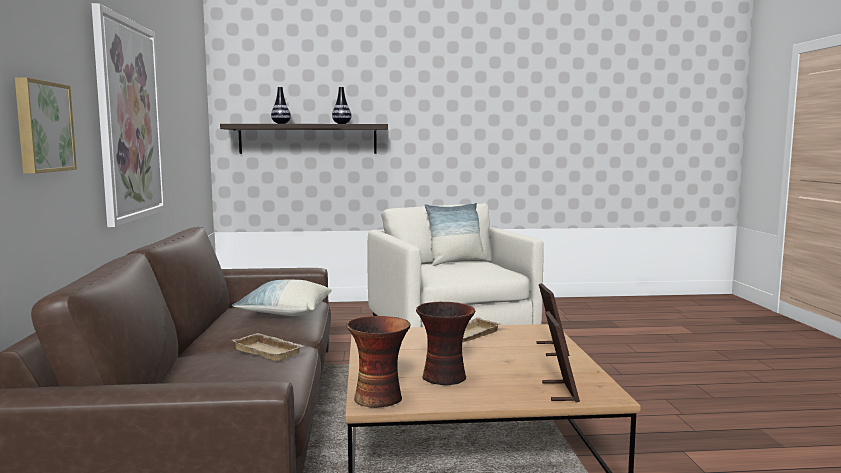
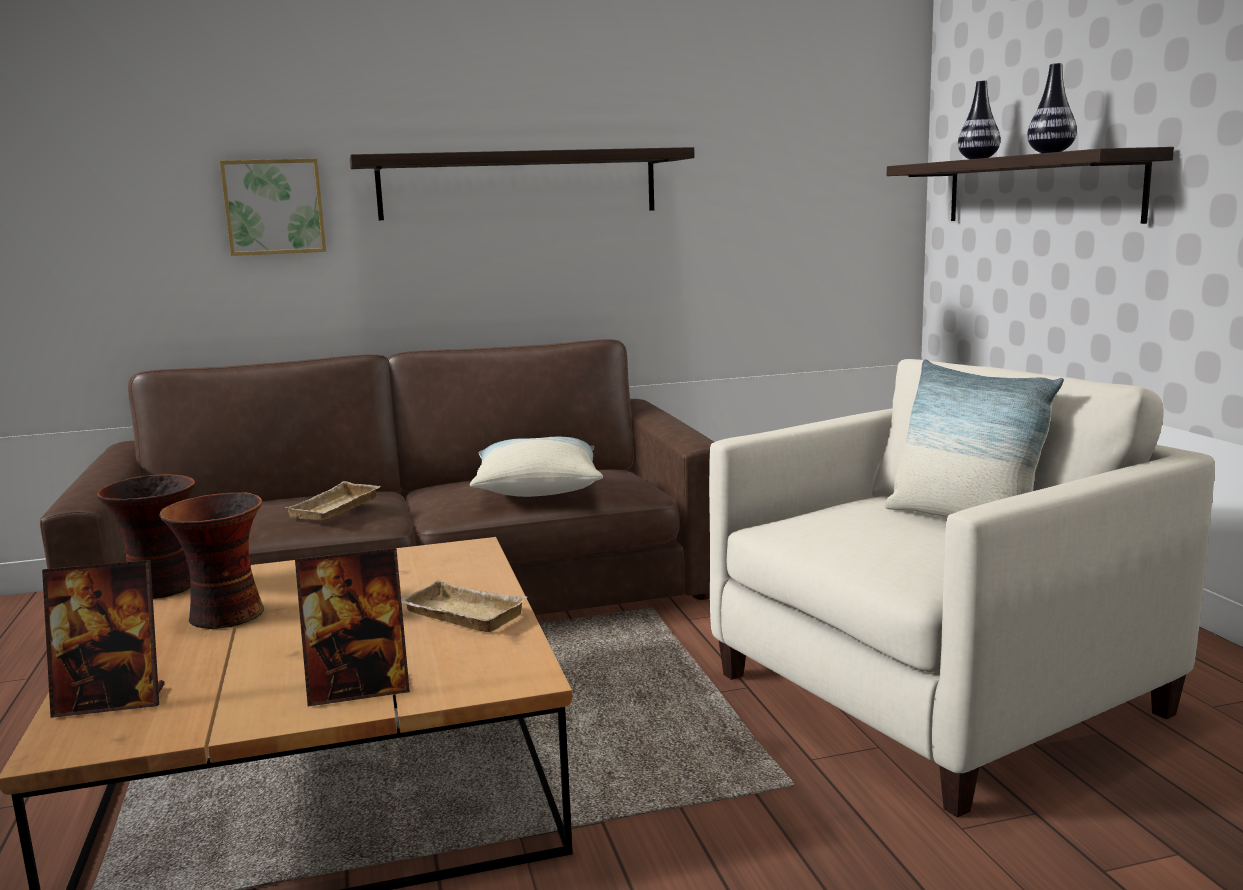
camera: 80 degrees right, 5 degrees up
picture [92,3,165,227] -> shelf [350,147,694,220]

